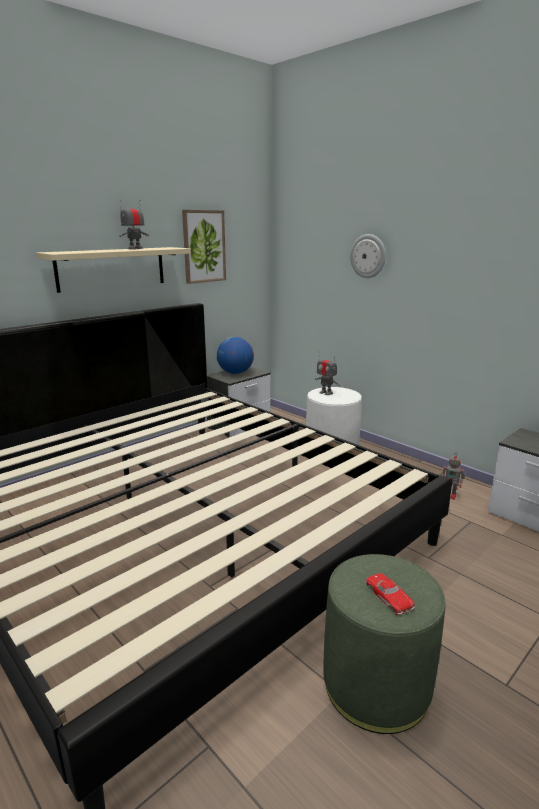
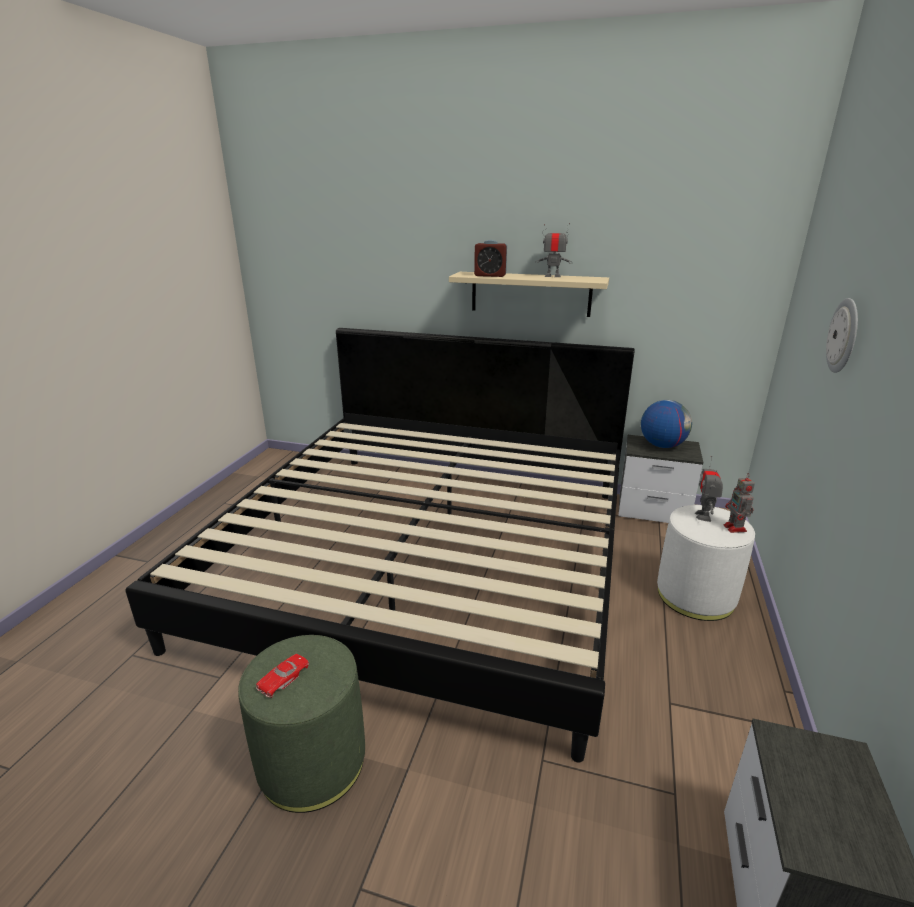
camera: 60 degrees right, 5 degrees up
picture [182,210,226,284] -> none
toy robot [443,454,465,500] -> toy robot moved to [724,473,755,533]
none -> alarm clock [474,240,507,277]

